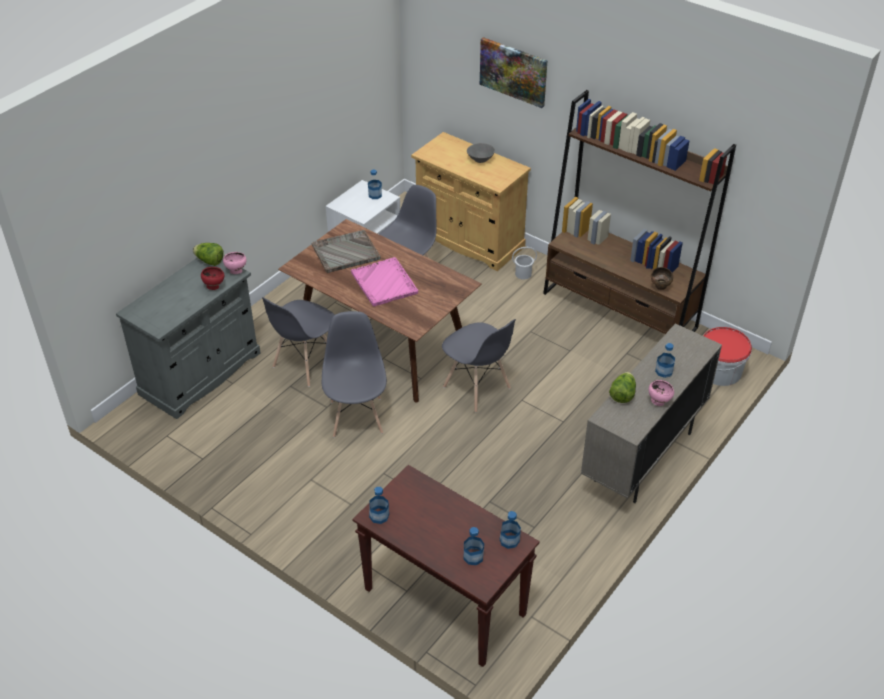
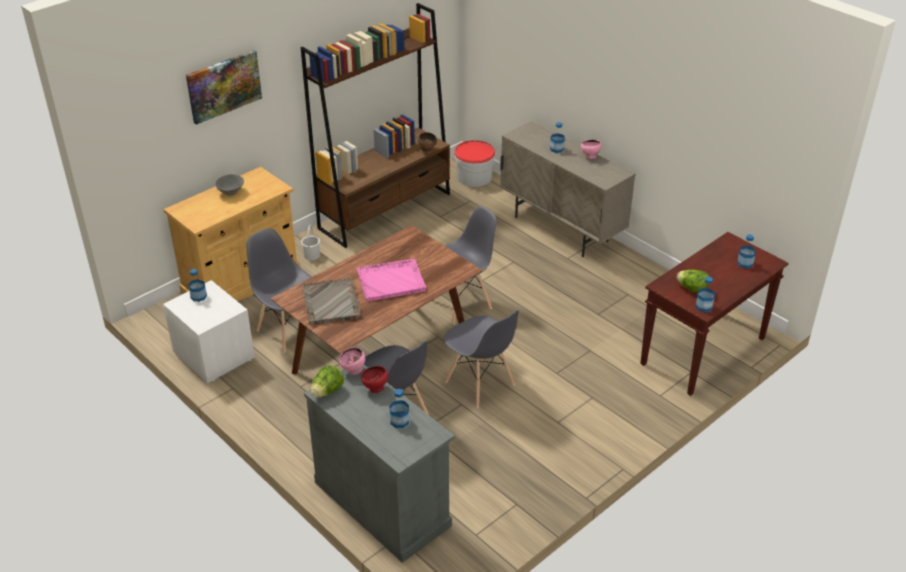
camera: 80 degrees left, 5 degrees down
grey chair [322,311,387,438] -> grey chair turned 135 degrees counterclockwise [444,310,519,408]
bottle [500,511,521,549] -> bottle moved to [389,389,409,428]
lettuce [609,372,636,403] -> lettuce moved to [676,270,709,294]

